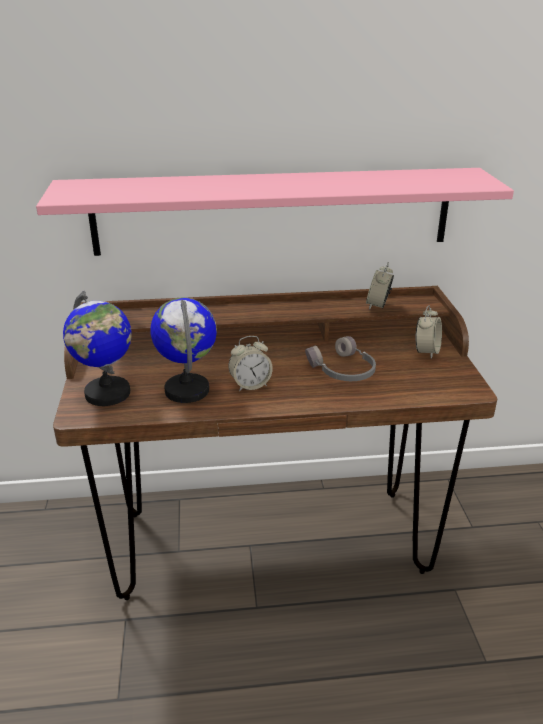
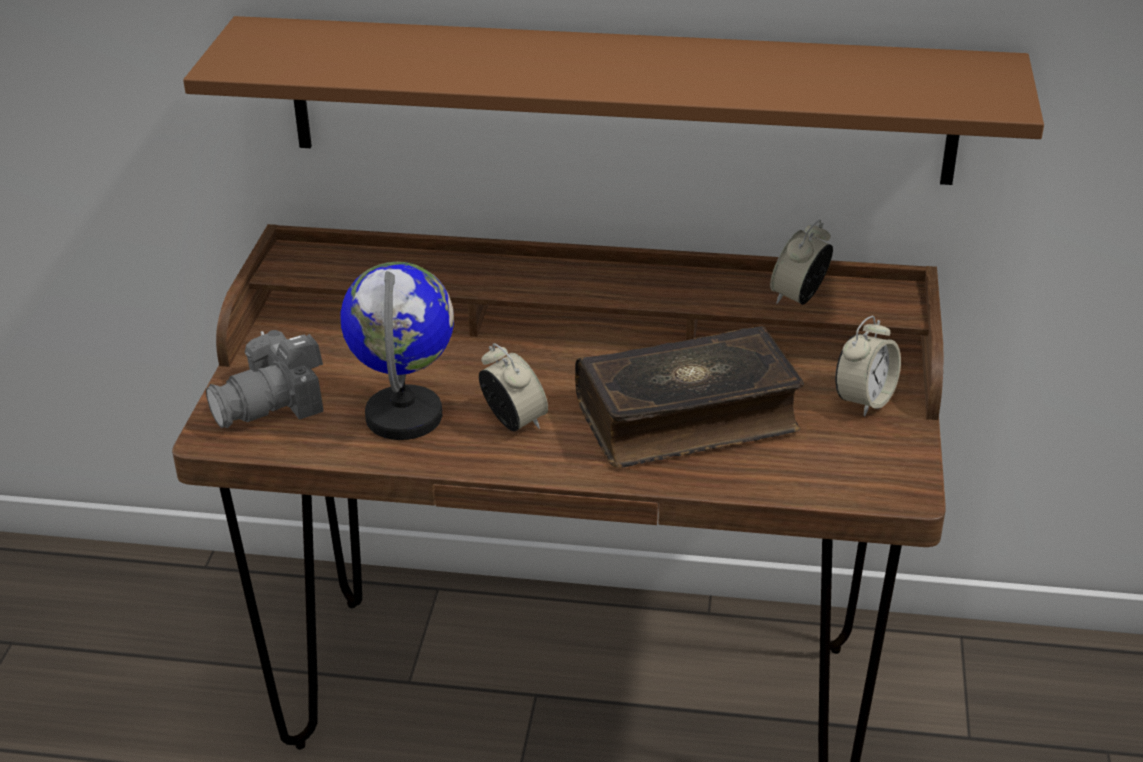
camera: 15 degrees right, 5 degrees up
pink shelf [36,168,514,256] -> brown shelf [183,16,1044,185]
globe [63,291,132,406] -> camera [206,330,323,428]
alarm clock [229,336,273,392] -> alarm clock turned 120 degrees counterclockwise [479,343,548,431]
grey headphones [305,336,376,381] -> book [575,326,804,468]

